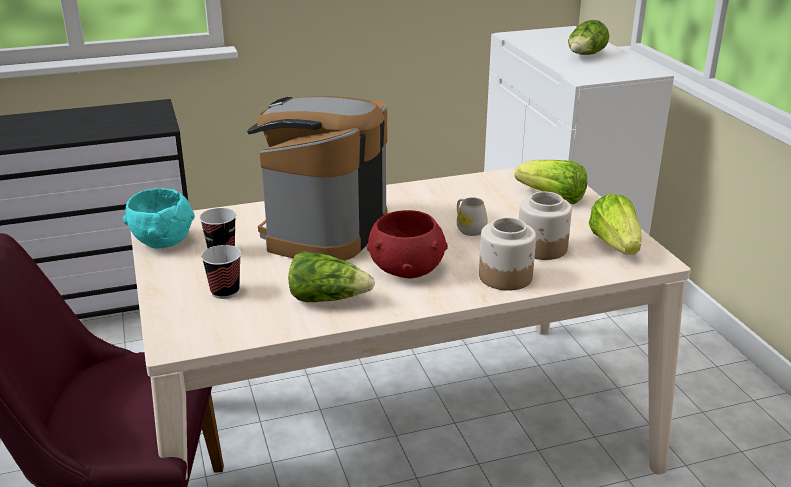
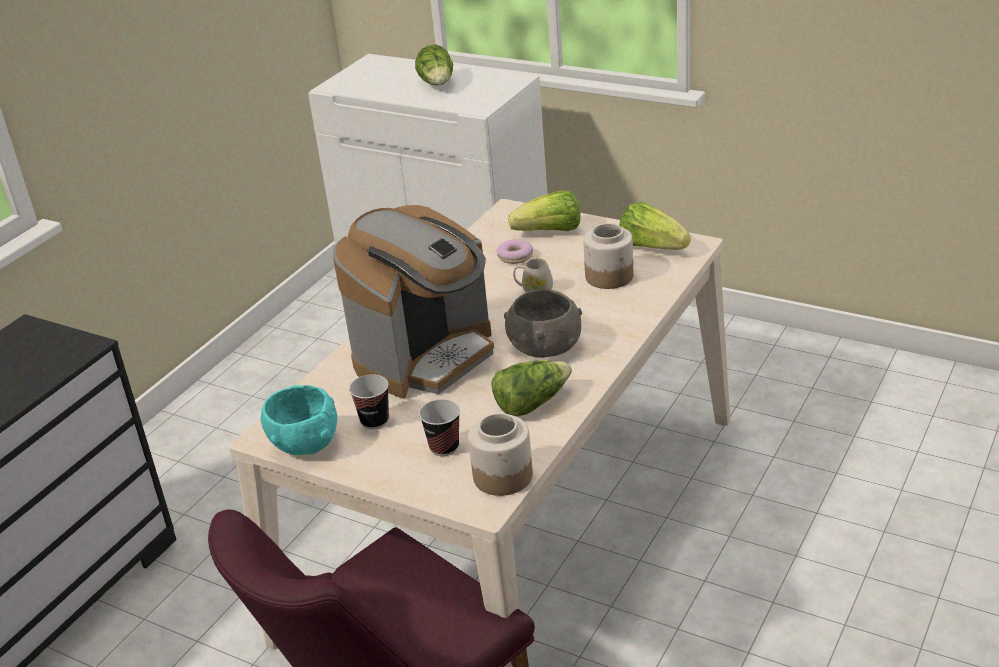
camera: 40 degrees left, 5 degrees up
coffee machine [247,96,387,261] -> coffee machine turned 120 degrees counterclockwise [333,205,494,399]
red bowl [366,210,448,278] -> grey bowl [504,289,582,358]
jar [479,217,536,291] -> jar moved to [468,413,533,496]
none -> donut [497,239,533,264]

